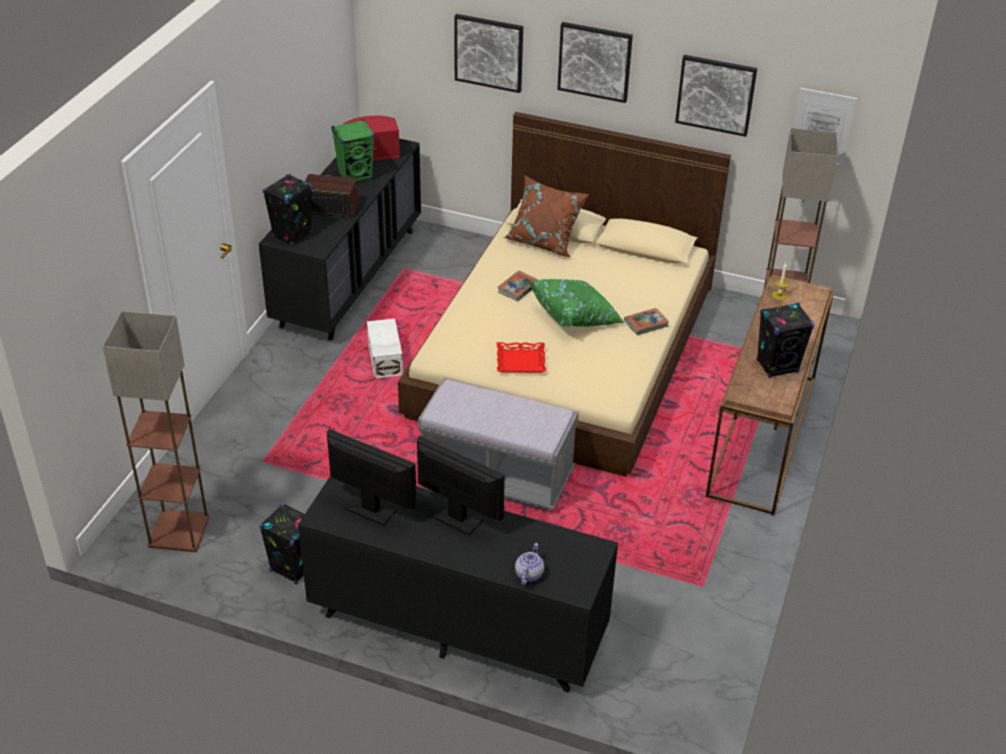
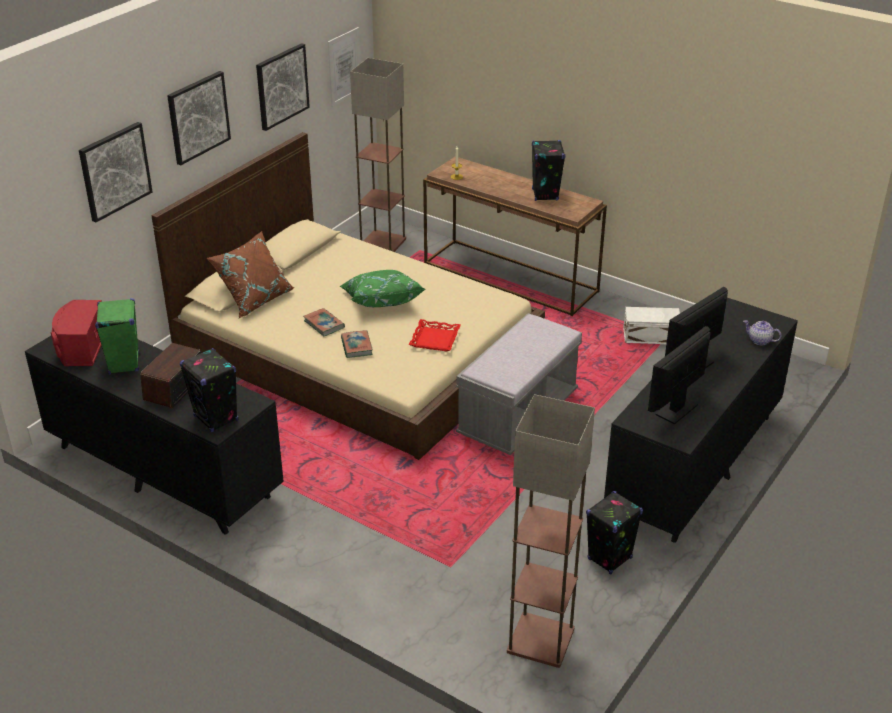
camera: 75 degrees left, 5 degrees down
white storage box [367,319,403,378] -> white storage box moved to [623,307,680,345]
book [624,308,669,335] -> book moved to [341,330,373,358]

